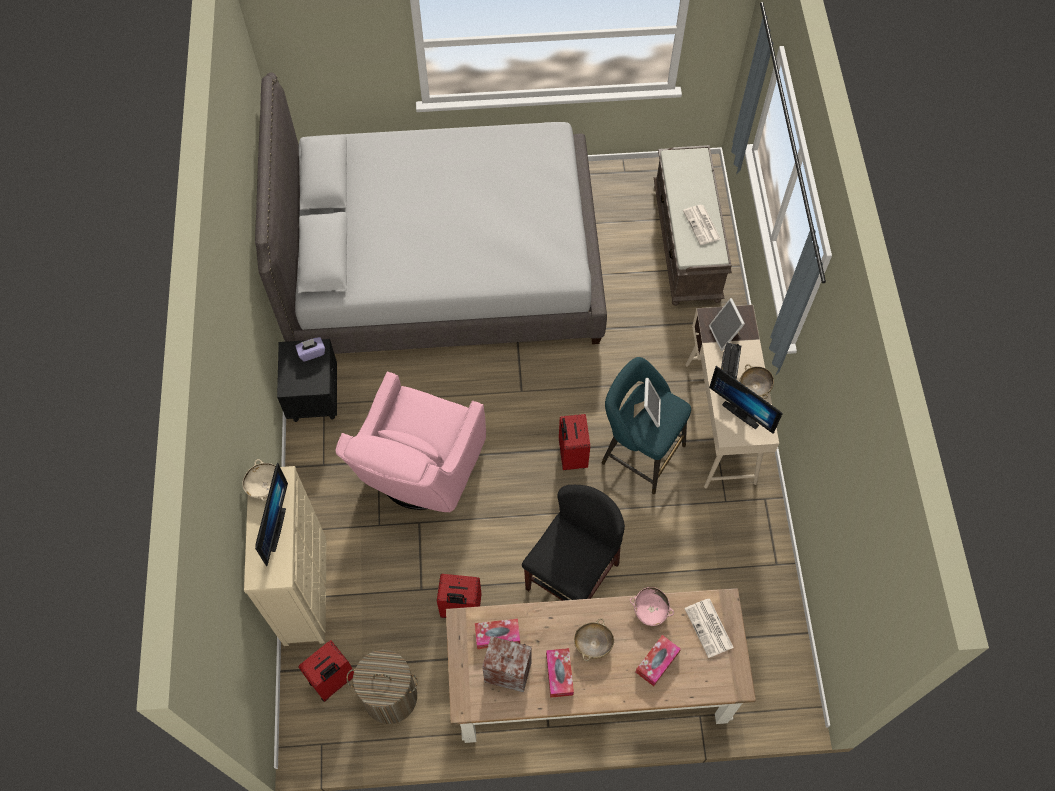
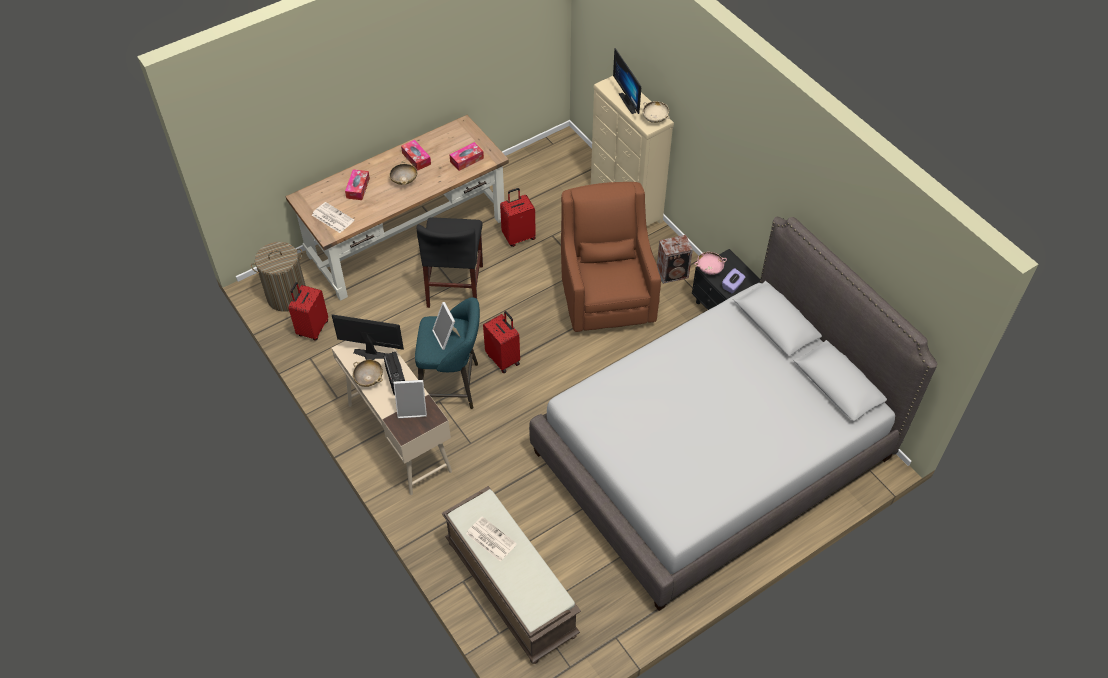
camera: 150 degrees right, 10 degrees down
red suitcase [298,640,354,702] -> red suitcase moved to [288,282,328,340]
pink armchair [336,371,486,513] -> brown armchair [561,182,661,332]
laundry basket [346,650,418,724] -> laundry basket moved to [251,242,306,312]
speaker [482,636,532,693] -> speaker moved to [657,235,693,284]
pink bowl [630,587,674,626] -> pink bowl moved to [695,252,727,275]
picture frame [709,298,745,351] -> picture frame turned 135 degrees clockwise [393,380,427,418]

